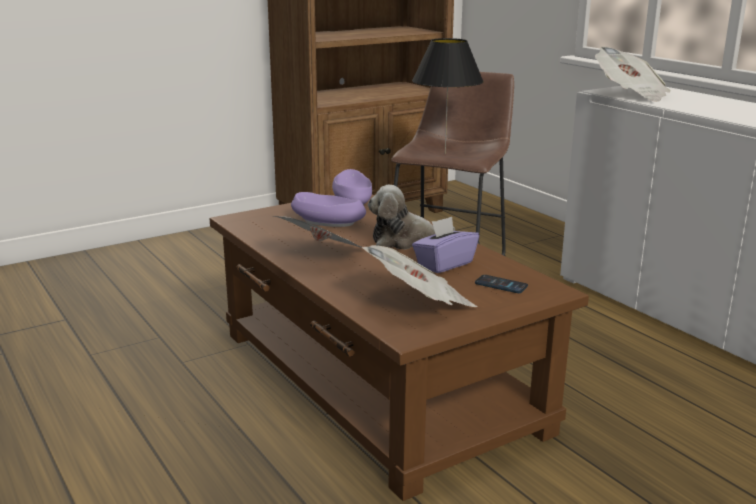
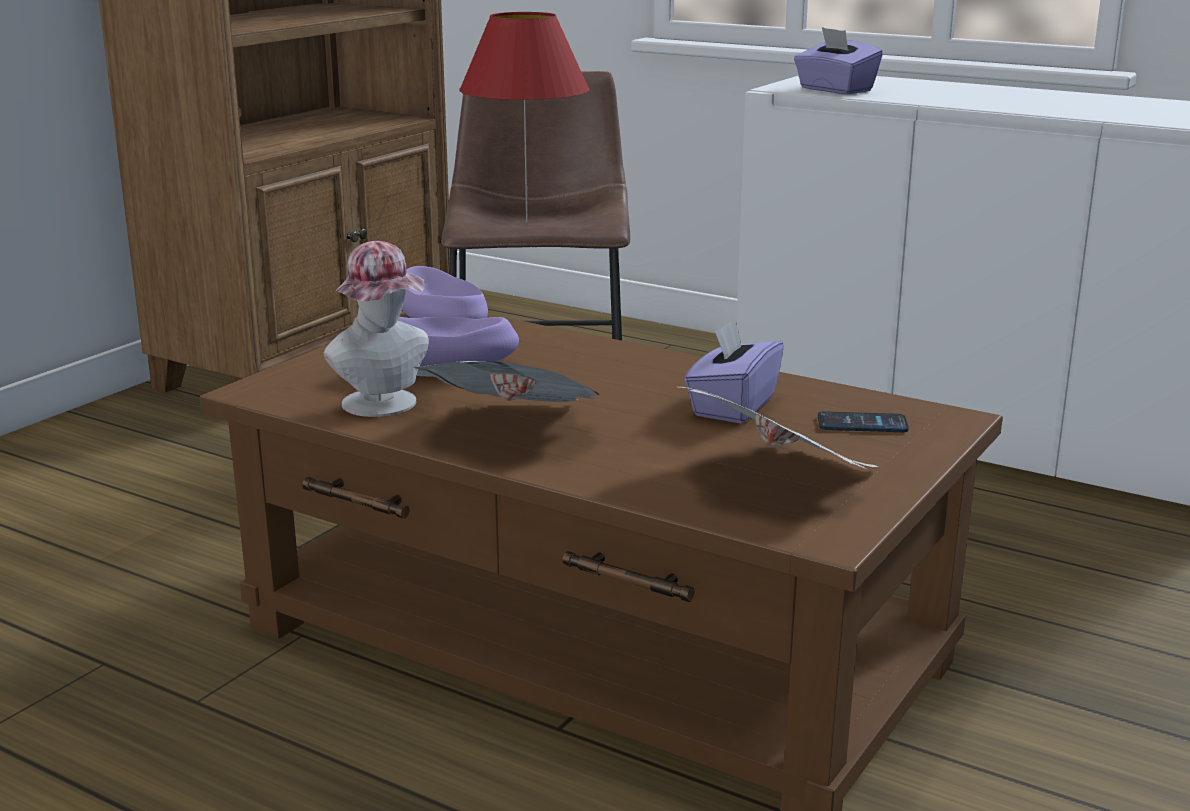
camera: 25 degrees left, 0 degrees up
plush toy [368,185,455,250] -> none
black table lamp [412,38,484,154] -> red table lamp [459,12,589,223]
newspaper [595,46,671,102] -> purple tissue box [794,27,883,94]
none -> hat [324,241,429,417]

